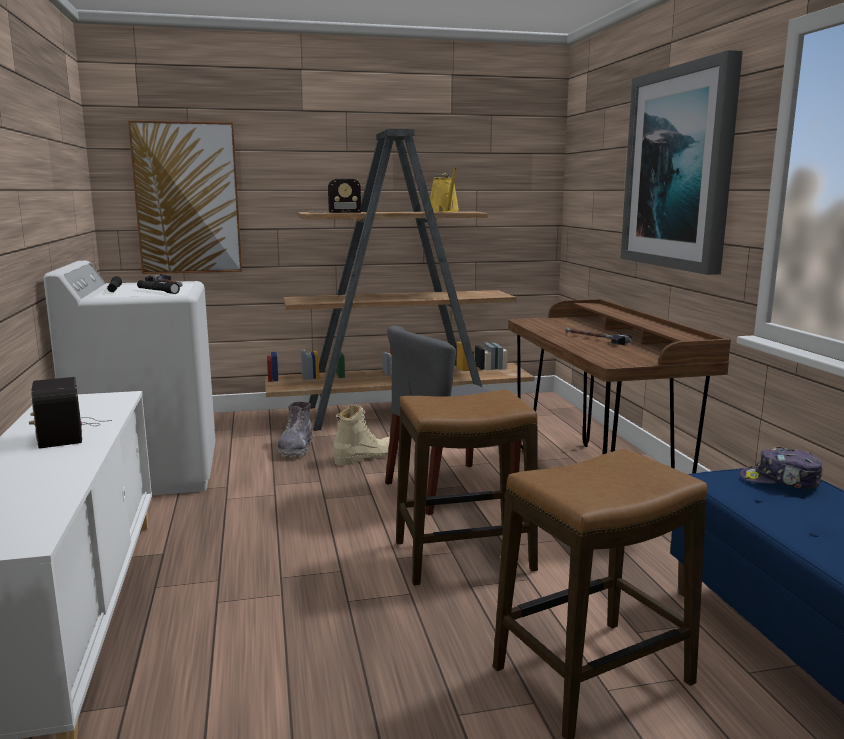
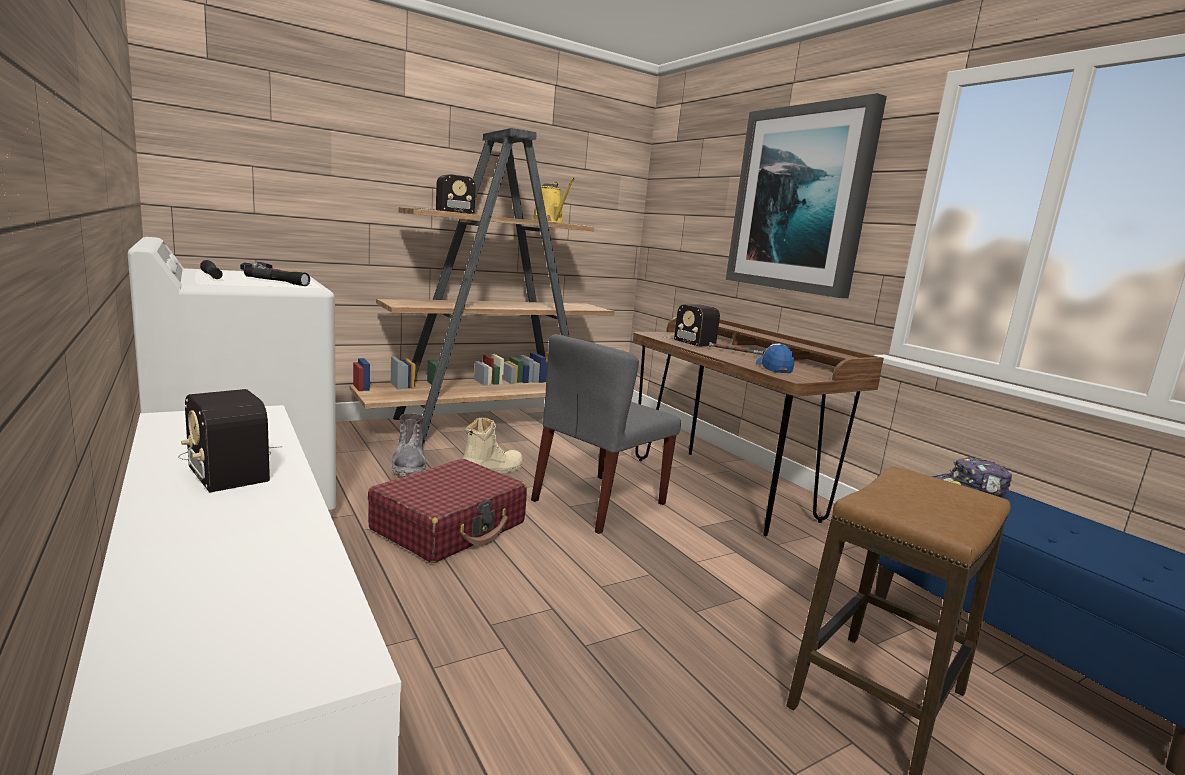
camera: 20 degrees left, 0 degrees up
picture [128,121,242,274] -> none
stool [396,390,538,586] -> none
none -> red suitcase [368,459,527,563]
none -> radio [662,304,720,347]
none -> cap [756,344,794,373]

